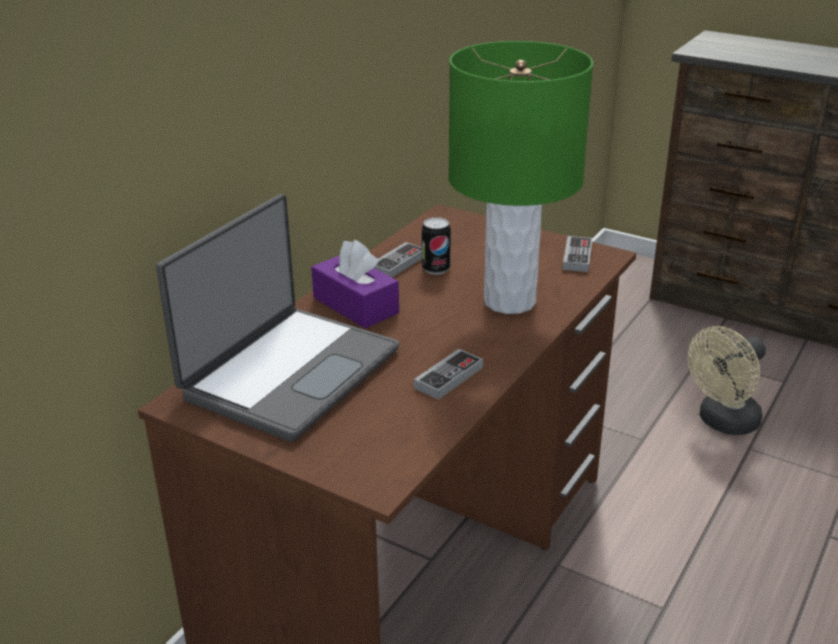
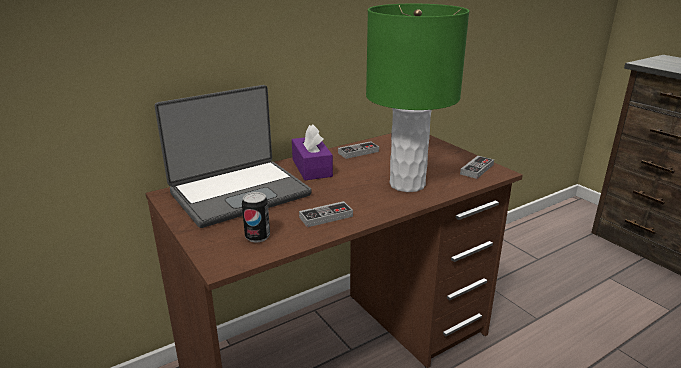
camera: 25 degrees right, 5 degrees down
can [422,217,451,275] -> can moved to [242,192,270,243]
beige fan [688,326,766,435] -> none

